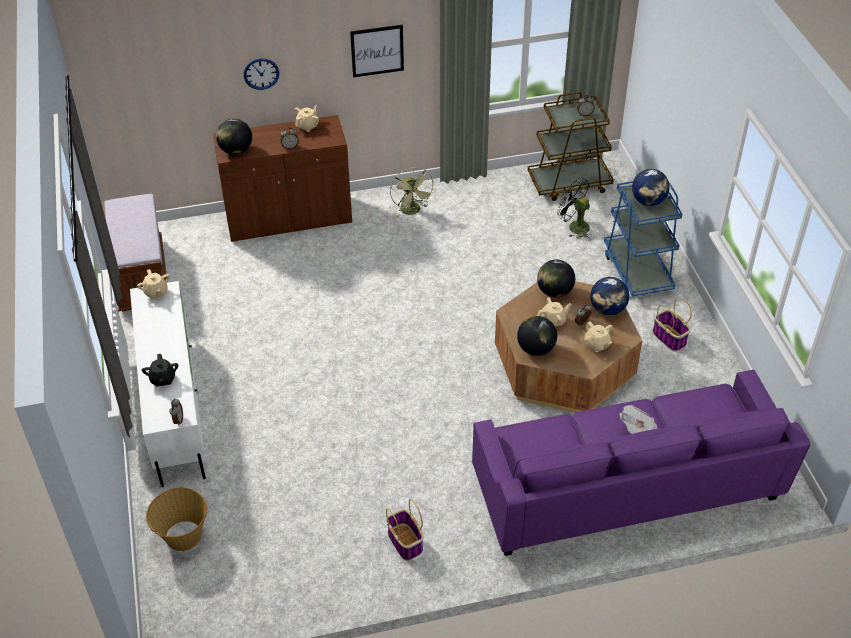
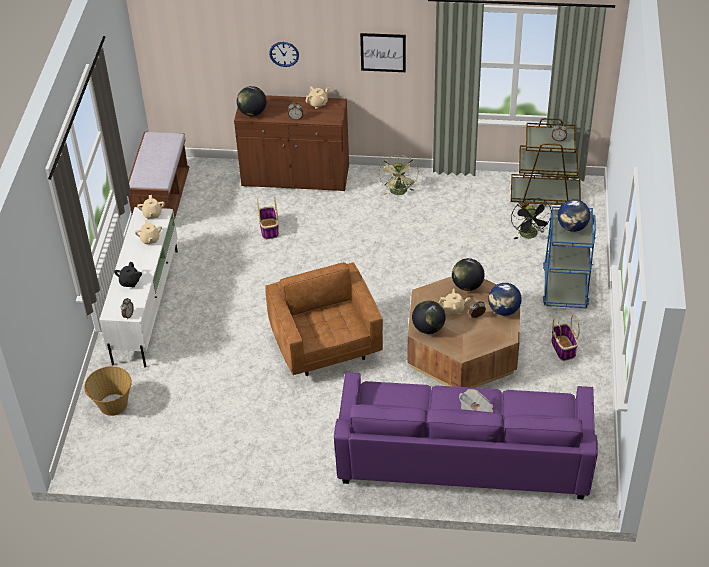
camera: 20 degrees right, 0 degrees up
basket [386,499,424,561] -> basket moved to [257,197,279,240]
black fan [557,177,592,239] -> black fan turned 150 degrees counterclockwise [511,198,552,239]
beige teapot [584,322,613,352] -> beige teapot moved to [135,220,162,245]
none -> brown armchair [265,262,383,376]

